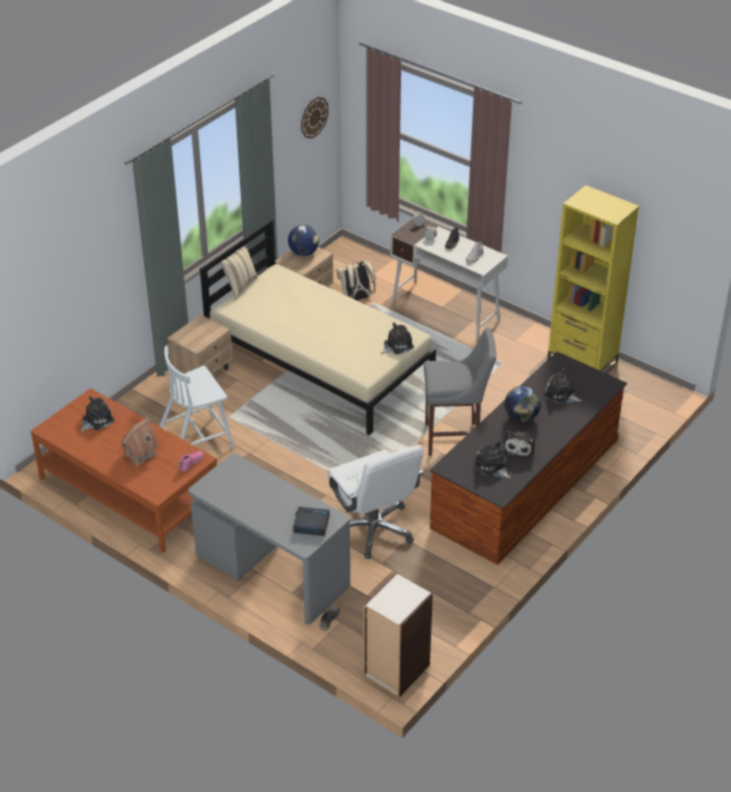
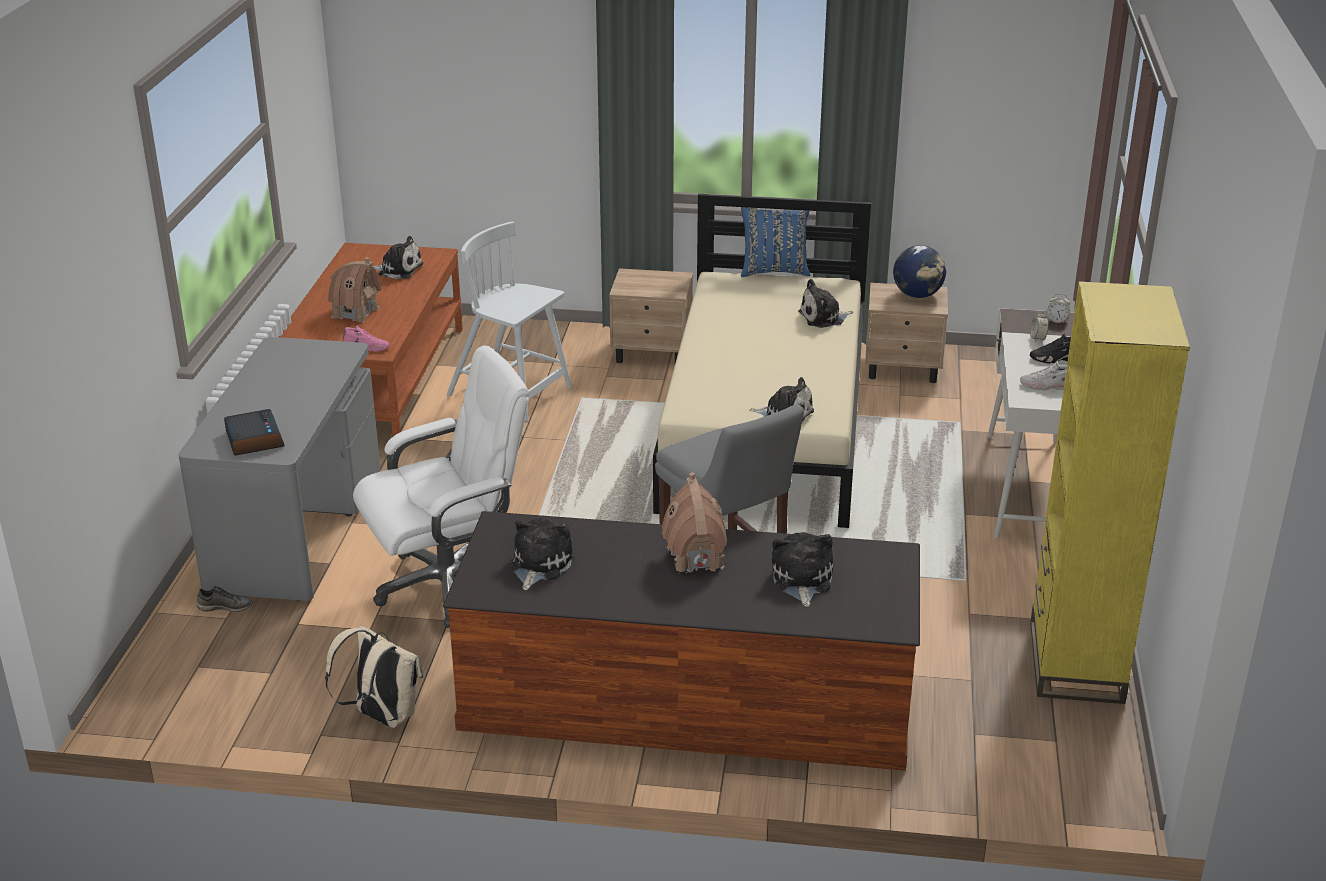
camera: 60 degrees right, 10 degrees down
beige pillow [220,245,258,299] -> blue pillow [741,207,810,277]
wall clock [301,97,328,139] -> none
white office chair [327,445,424,559] -> white office chair turned 150 degrees counterclockwise [353,345,529,628]
beige backpack [336,261,375,301] -> beige backpack moved to [325,625,423,728]
bookcase [363,573,433,697] -> none
plush toy [503,431,535,458] -> plush toy moved to [798,279,853,328]
globe [504,386,541,422] -> toy house [662,472,727,573]

